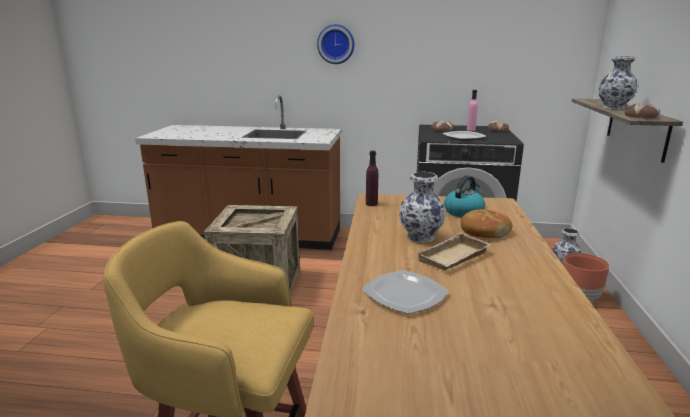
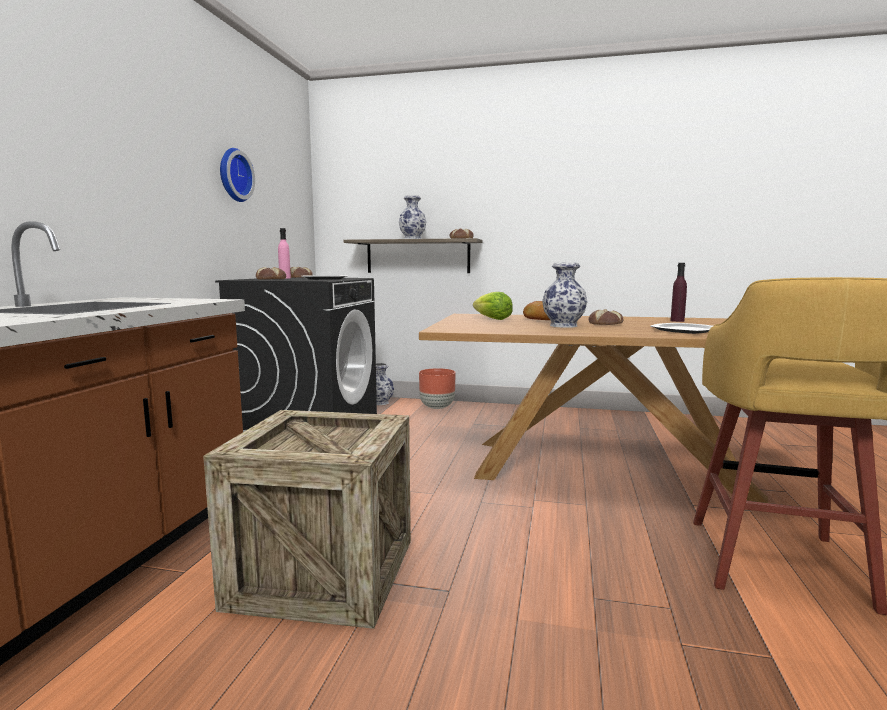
camera: 85 degrees left, 10 degrees down
wall clock [317,24,354,64] -> wall clock moved to [220,148,255,202]
purple bottle [366,151,378,206] -> purple bottle moved to [670,263,687,322]
beige tray [416,232,491,270] -> bread [589,309,624,325]
kettle [444,175,485,217] -> lettuce [473,292,513,320]

